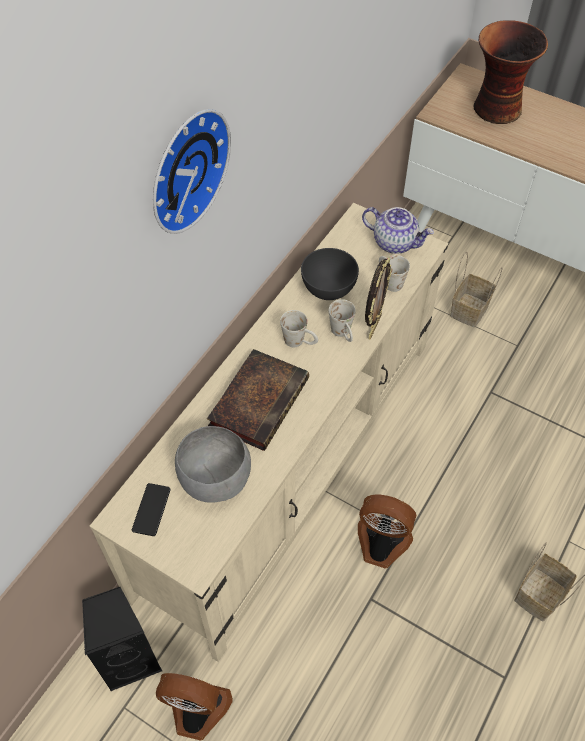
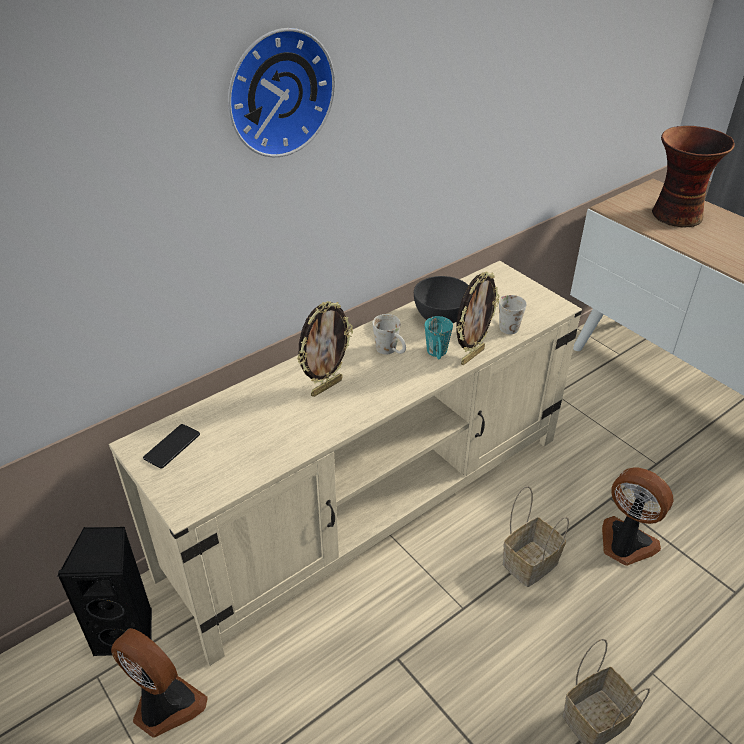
camera: 20 degrees right, 15 degrees down
grey bowl [175,426,251,503] -> none
book [207,349,309,451] -> picture frame [297,301,353,397]
white mug [329,299,356,342] -> turquoise mug [425,316,453,359]
fan [358,495,417,569] -> fan moved to [602,467,673,566]
teapot [362,207,434,254] -> none
basket [450,252,503,327] -> basket moved to [502,486,569,587]

